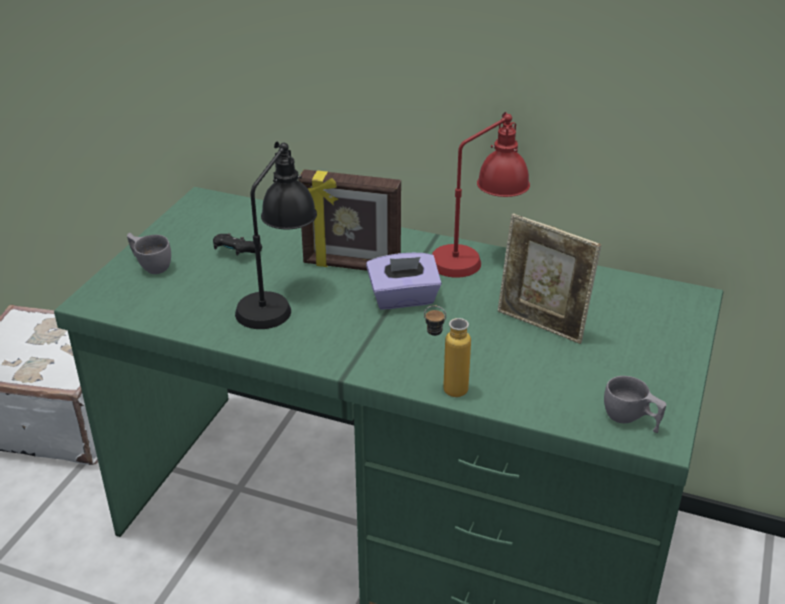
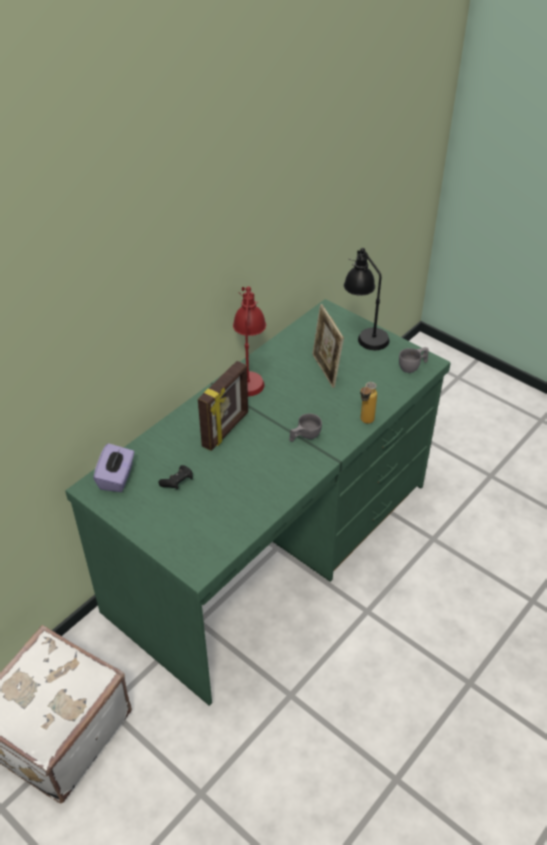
camera: 70 degrees left, 10 degrees up
grey cup [127,233,171,274] -> grey cup moved to [289,413,322,442]
black table lamp [235,142,317,329] -> black table lamp moved to [344,248,390,350]
purple tissue box [366,253,442,309] -> purple tissue box moved to [93,443,134,492]
picture frame [498,213,601,344] -> picture frame turned 105 degrees clockwise [312,304,344,388]

